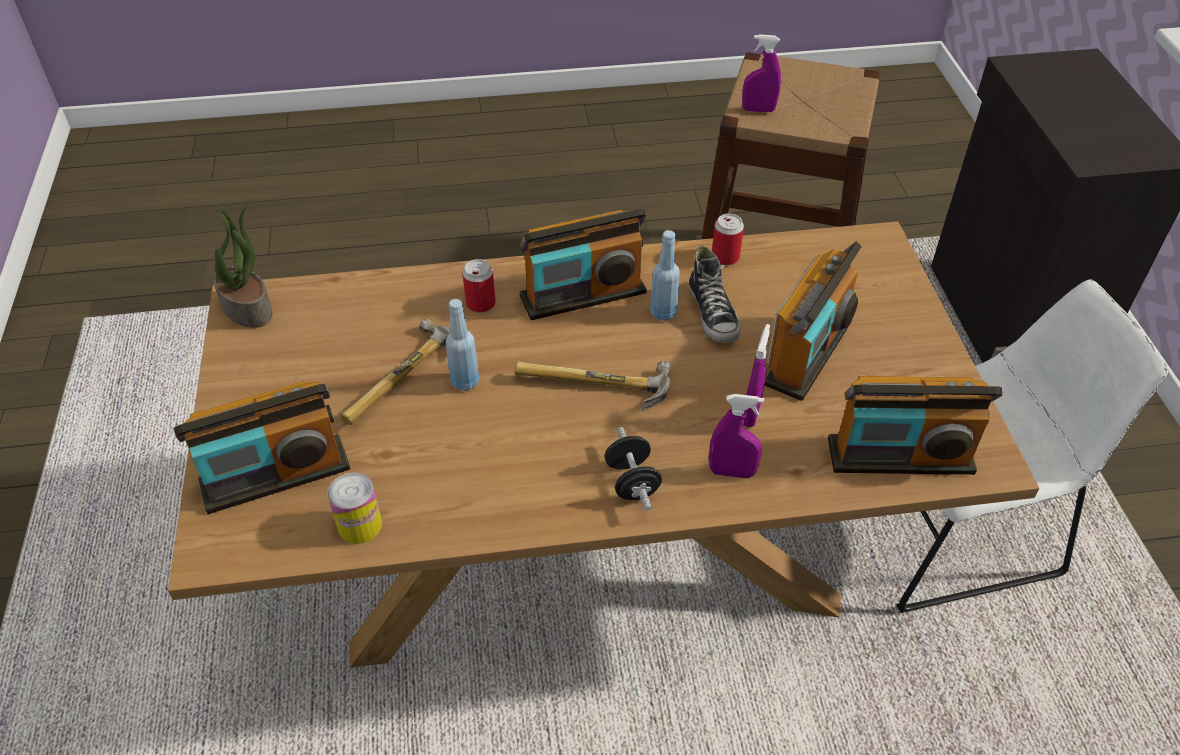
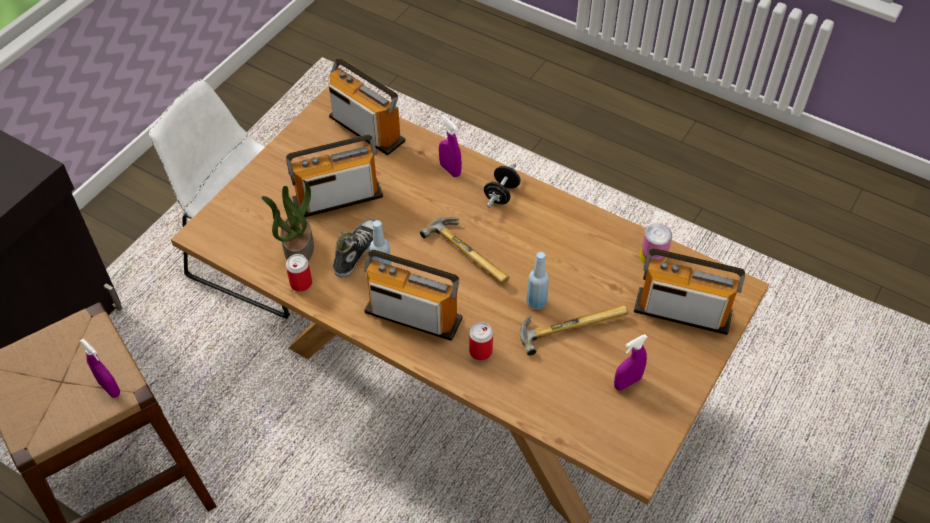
camera: 140 degrees left, 5 degrees up
potted plant [214,204,273,328] -> potted plant moved to [261,180,314,261]
purple spray bottle [743,324,770,427] -> purple spray bottle moved to [614,334,648,391]

